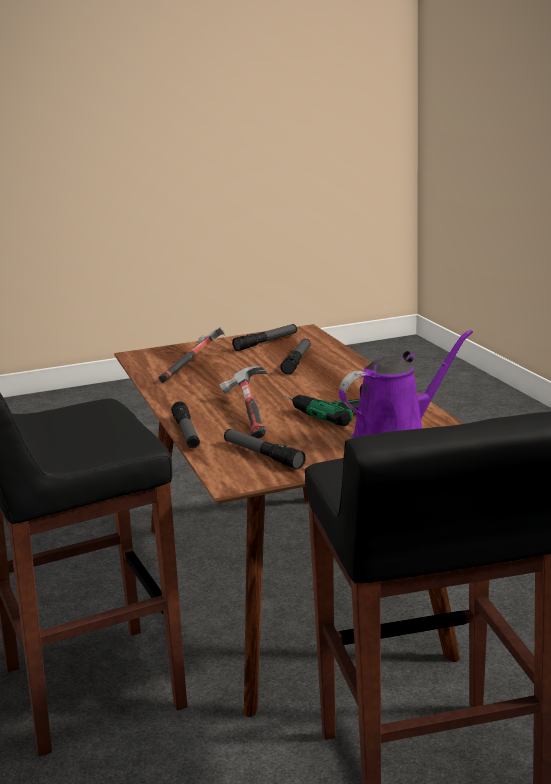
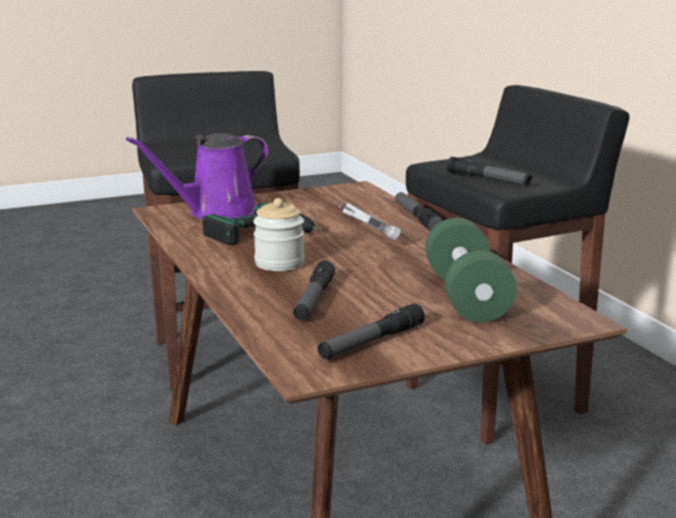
camera: 175 degrees right, 0 degrees up
hammer [158,327,225,383] -> green dumbbell [425,218,517,322]
flashlight [224,429,306,469] -> flashlight moved to [447,157,532,186]
none -> jar [253,198,305,271]

